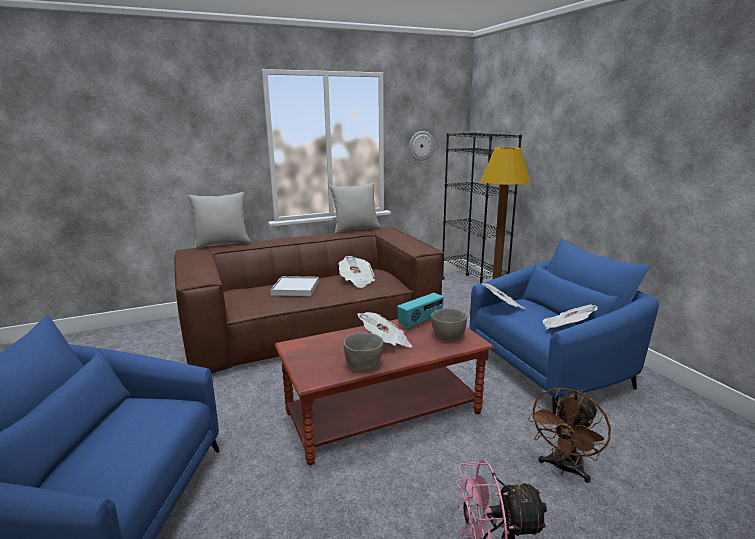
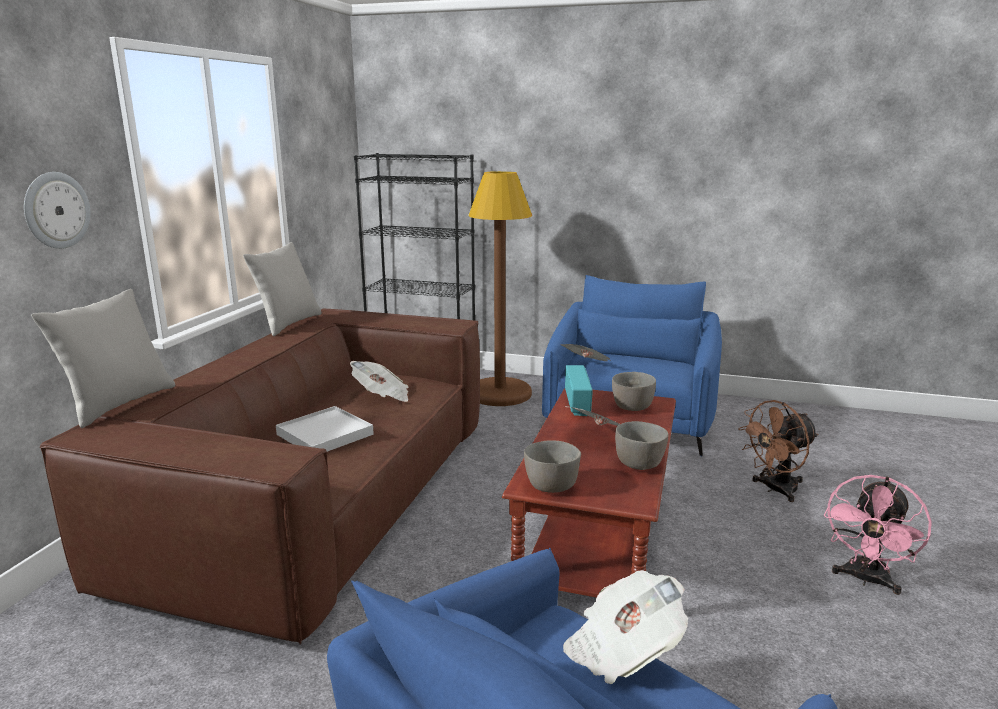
camera: 50 degrees left, 0 degrees up
wall clock [409,131,435,161] -> wall clock moved to [24,172,91,249]
brown fan [528,388,611,483] -> brown fan turned 75 degrees clockwise [738,400,819,502]
newspaper [543,304,598,329] -> newspaper moved to [563,570,688,685]
none -> grey bowl [524,441,581,493]

